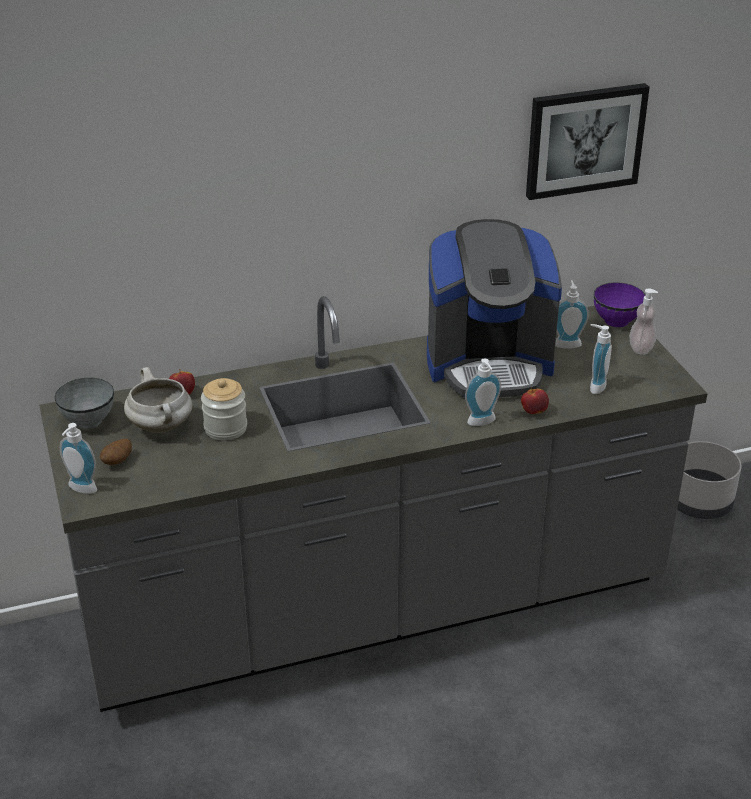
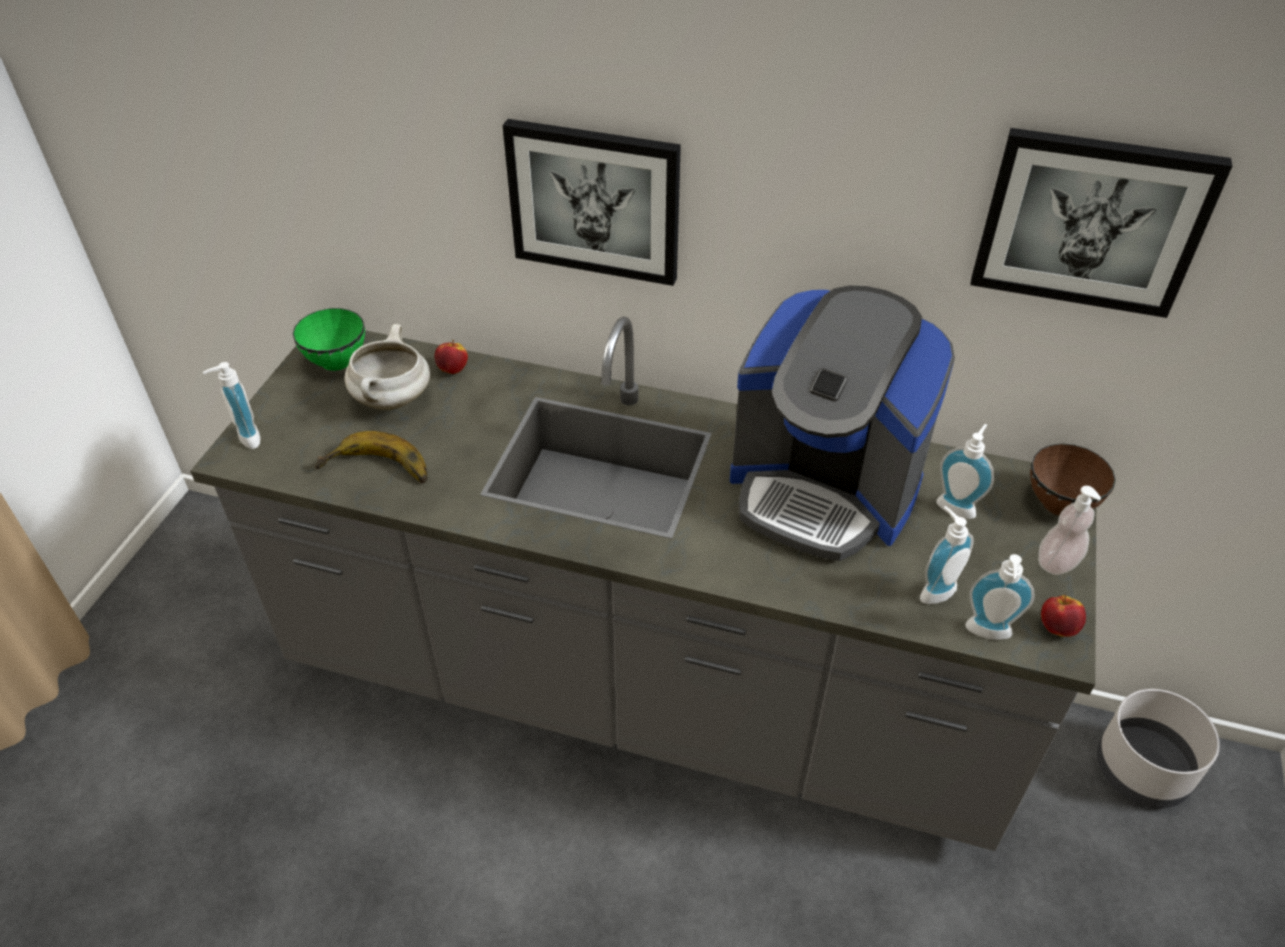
camera: 35 degrees right, 10 degrees up
grey bowl [55,378,114,429] -> green bowl [293,308,365,371]
potato [100,439,132,465] -> none
jar [201,378,247,440] -> none
soap dispenser [465,358,501,426] -> soap dispenser moved to [965,554,1035,640]
apple [521,387,549,414] -> apple moved to [1041,595,1086,637]
purple bowl [594,282,646,327] -> brown bowl [1030,443,1116,516]
none -> banana [315,431,427,484]
none -> picture [502,119,681,286]

